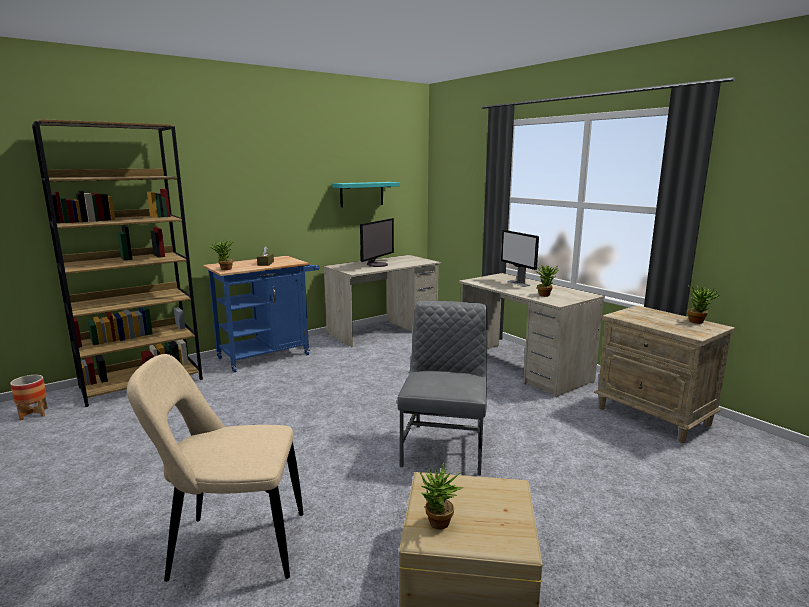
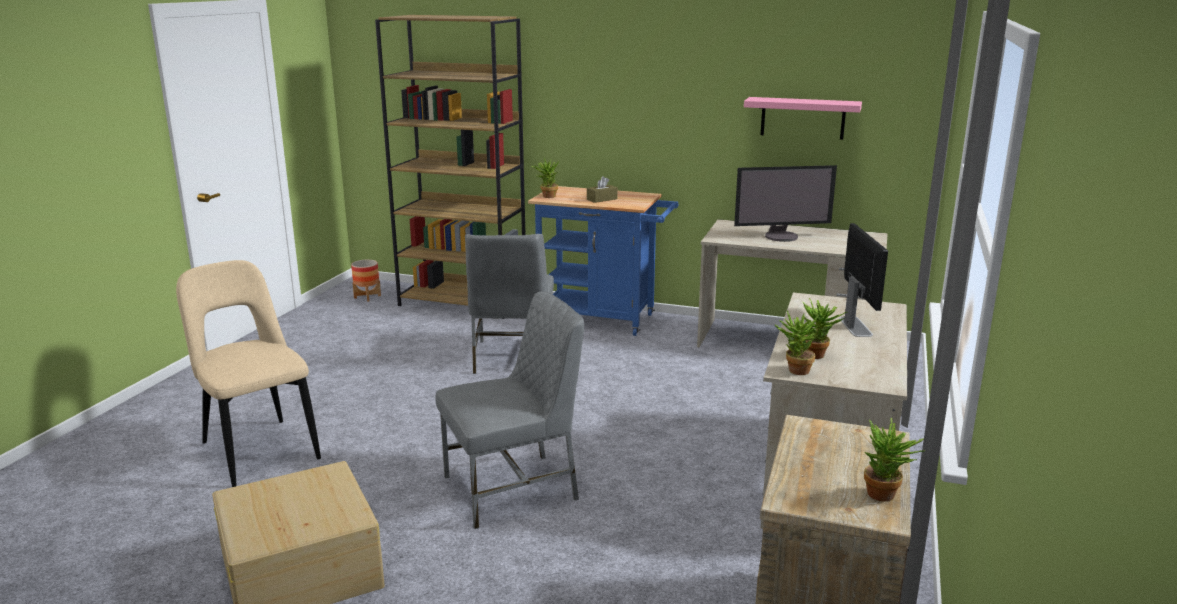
camera: 55 degrees right, 5 degrees up
turquoise shelf [332,182,400,207] -> pink shelf [744,97,862,140]
potted plant [420,463,464,530] -> potted plant moved to [775,310,822,375]
monitor [501,230,539,287] -> monitor turned 150 degrees clockwise [839,223,888,337]
none -> grey chair [465,234,554,374]

